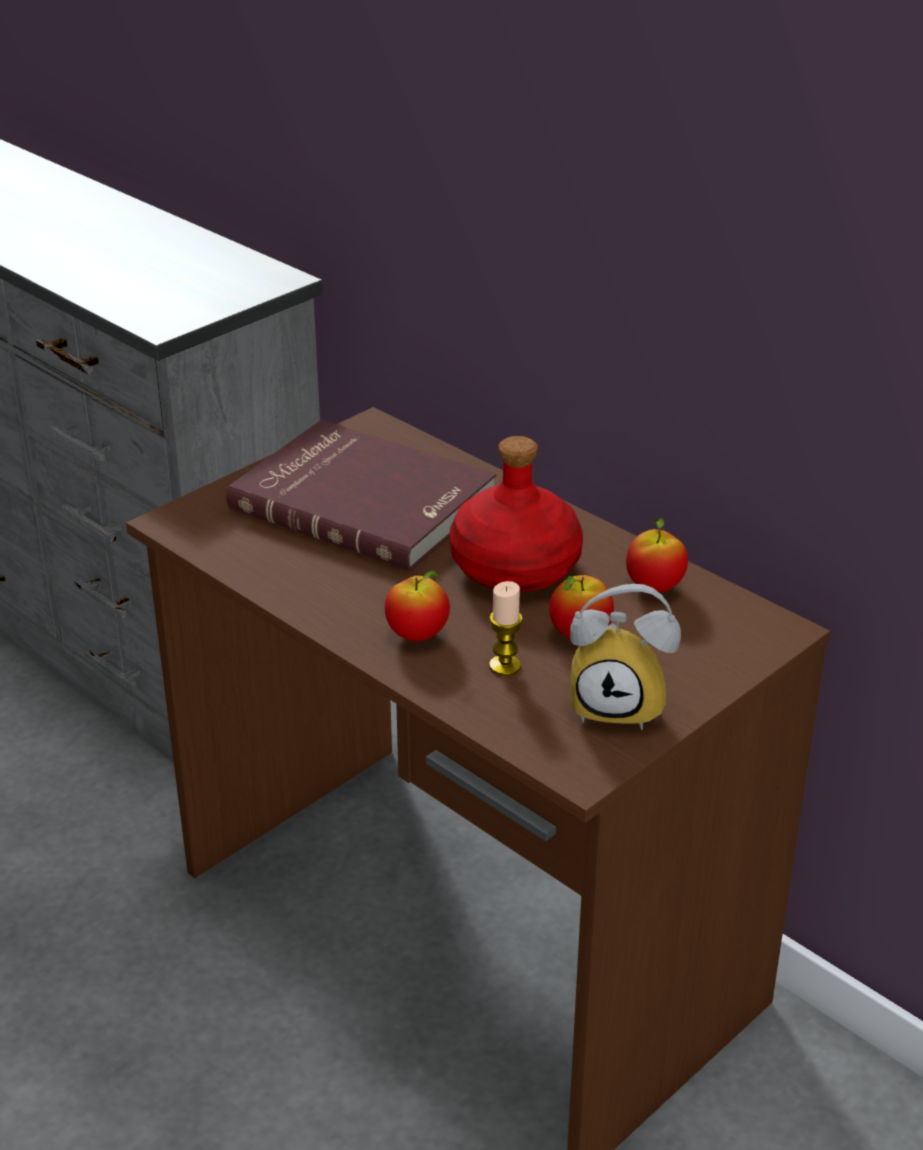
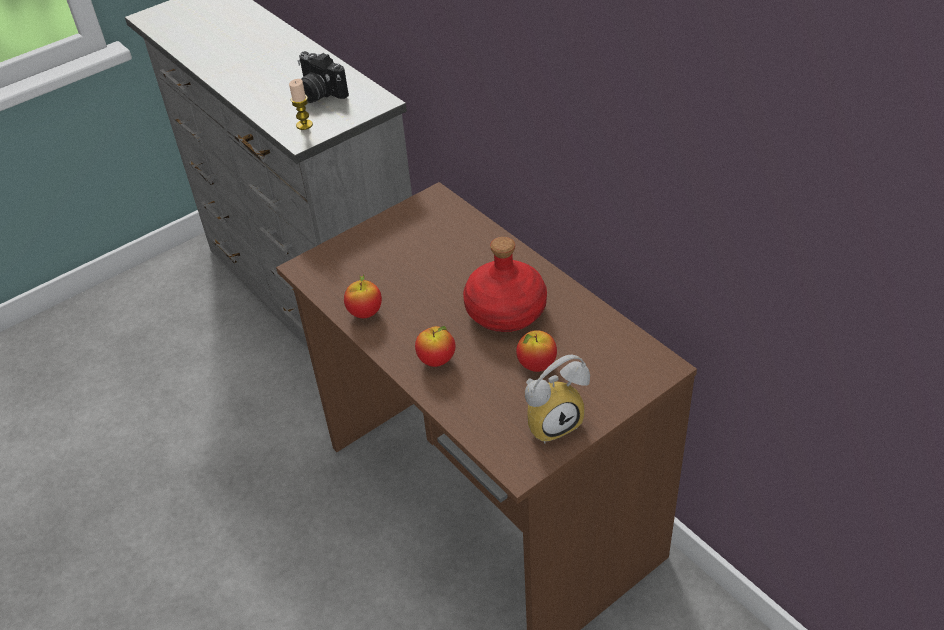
camera: 10 degrees right, 10 degrees up
red book [226,420,496,571] -> none
candle [489,581,523,676] -> candle moved to [289,79,313,130]
alarm clock [570,584,681,730] -> alarm clock turned 45 degrees counterclockwise [525,354,590,443]
apple [626,517,688,592] -> apple moved to [344,274,382,318]
none -> camera [298,51,349,103]

